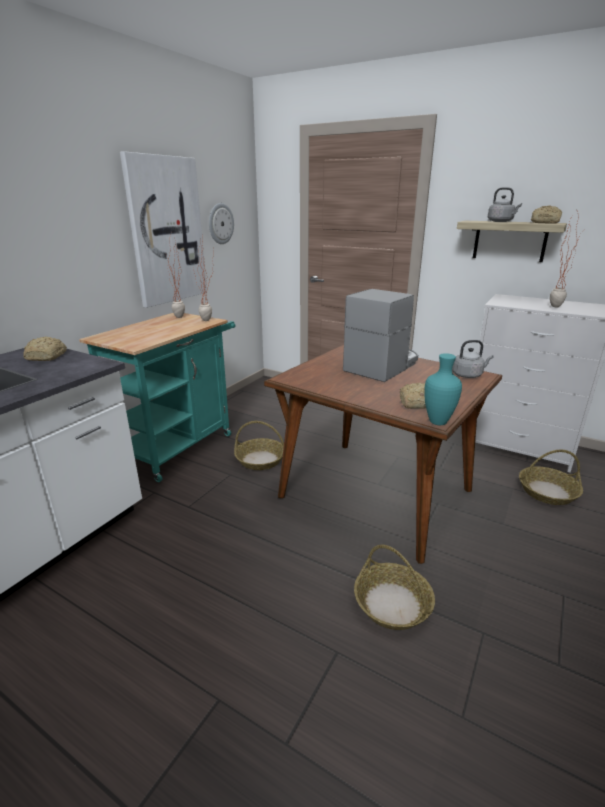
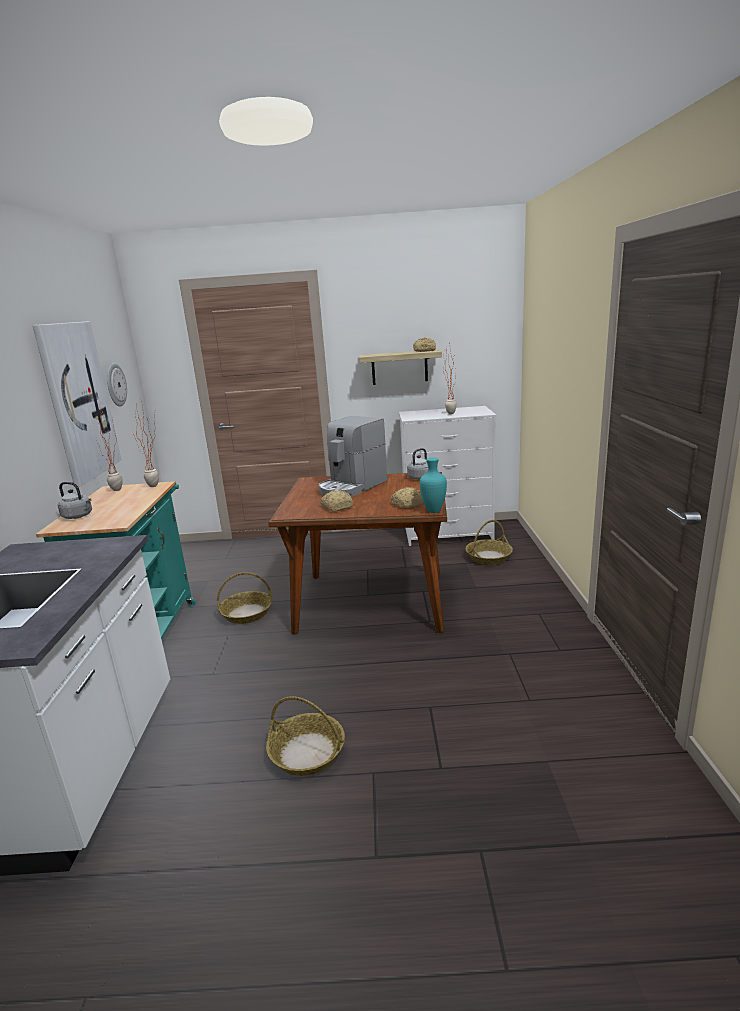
camera: 30 degrees left, 5 degrees down
bread [23,337,67,361] -> bread moved to [320,490,353,512]
coffee machine [343,289,418,382] -> coffee machine turned 150 degrees counterclockwise [319,416,387,497]
basket [354,545,435,630] -> basket moved to [266,696,345,776]
grey kettle [488,187,522,222] -> grey kettle moved to [58,482,92,519]

